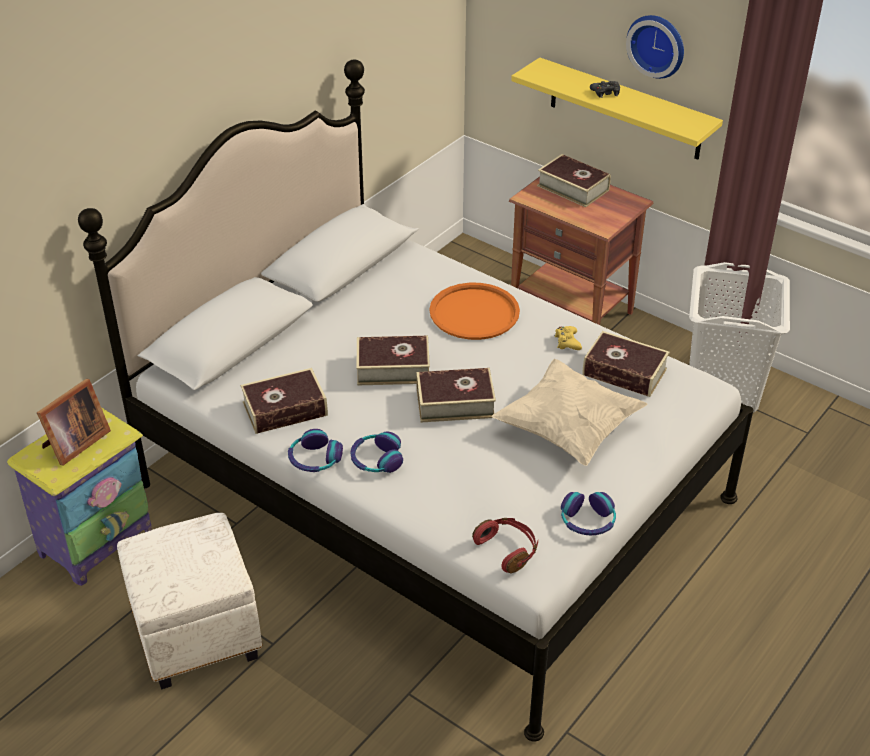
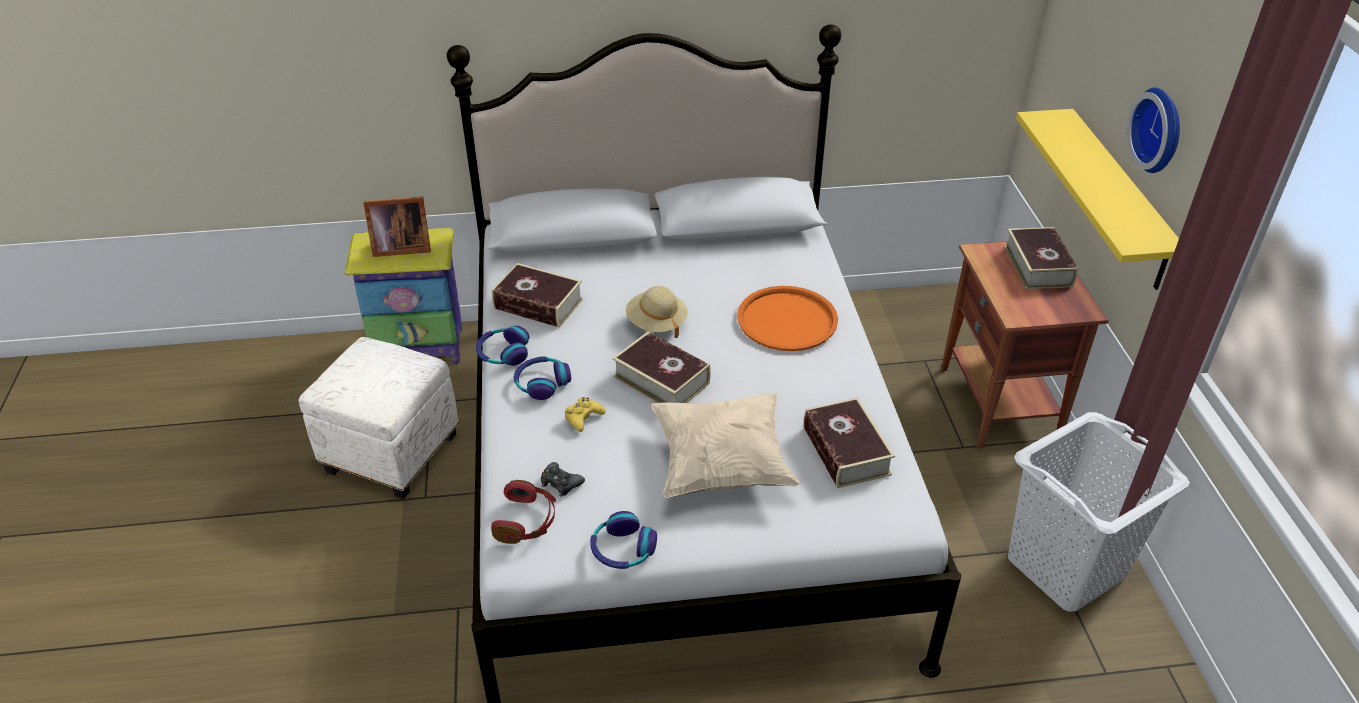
camera: 45 degrees right, 0 degrees up
book [356,336,430,386] -> beige hat [626,286,688,338]
yellow game controller [555,326,582,350] -> yellow game controller moved to [565,397,606,432]
black game controller [590,81,620,98] -> black game controller moved to [541,462,585,497]

